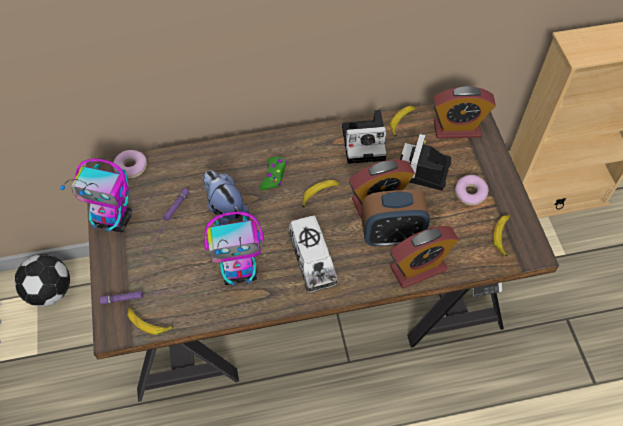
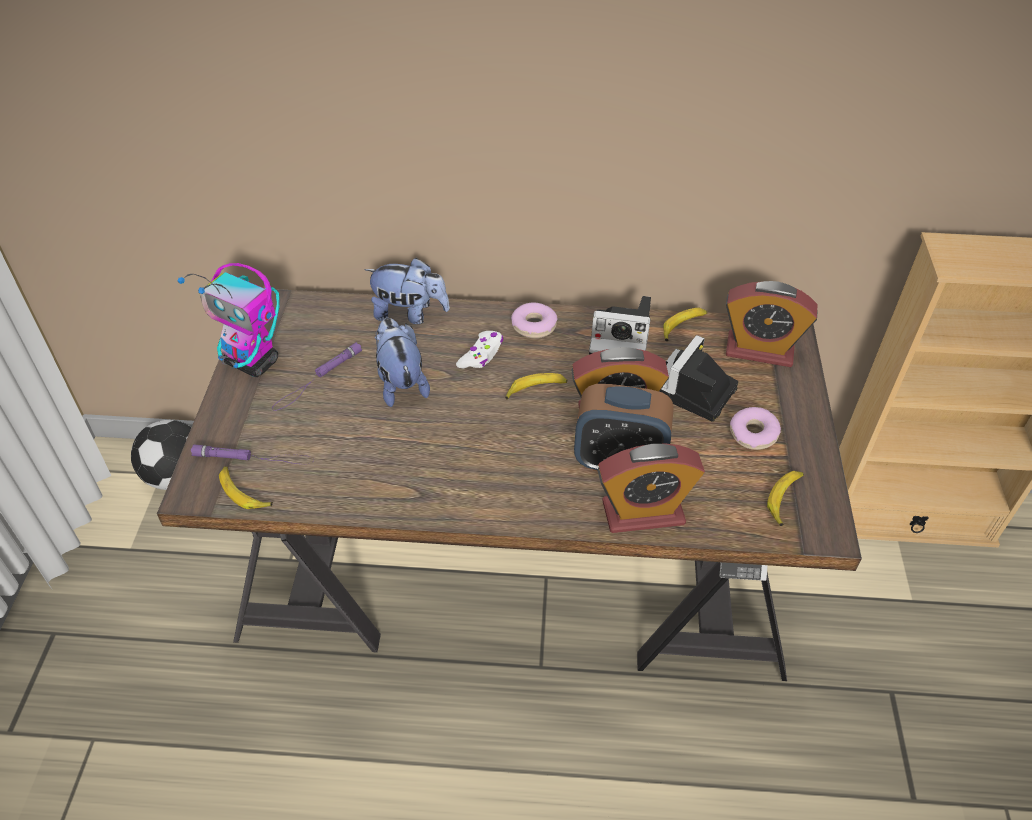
camera: 15 degrees right, 10 degrees down
donut [113,150,147,178] -> donut moved to [511,303,557,338]
toy robot [204,211,264,286] -> none
green game controller [259,157,287,190] -> white game controller [456,331,503,368]
toy truck [288,215,338,293] -> none
none -> plush toy [364,258,450,324]

